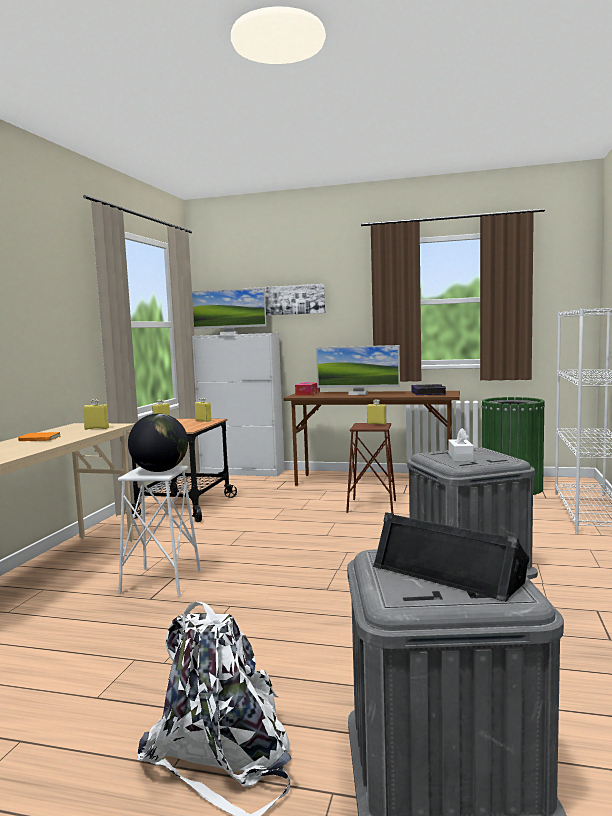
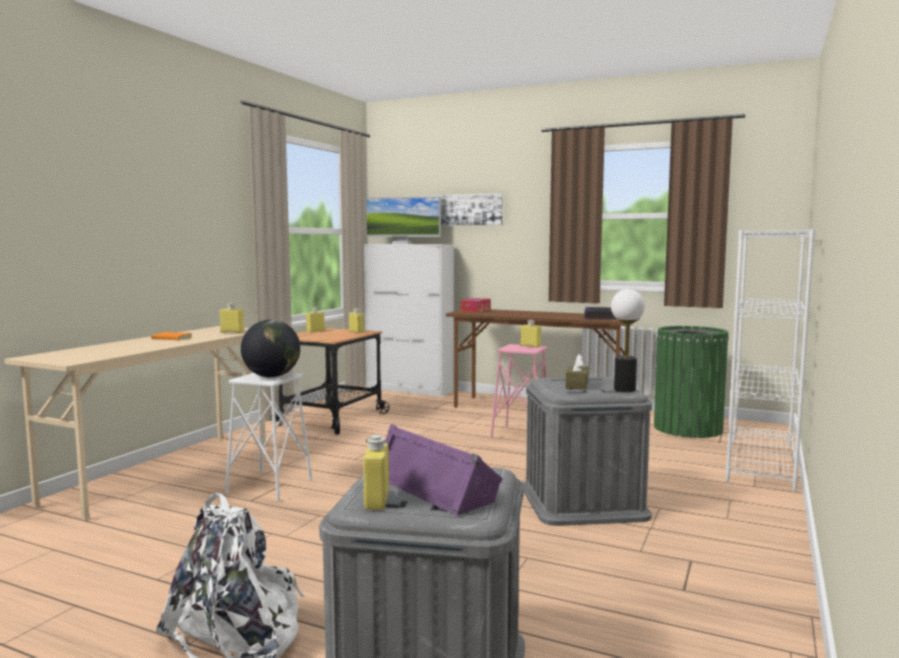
camera: 10 degrees right, 0 degrees up
monitor [316,345,400,395] -> none
brown stool [346,423,396,513] -> pink stool [490,344,547,439]
black speaker [373,512,529,602] -> purple speaker [384,424,503,516]
white tissue box [448,428,474,461] -> brown tissue box [565,354,588,390]
none -> yellow bottle [363,435,389,510]
none -> table lamp [611,289,645,392]

